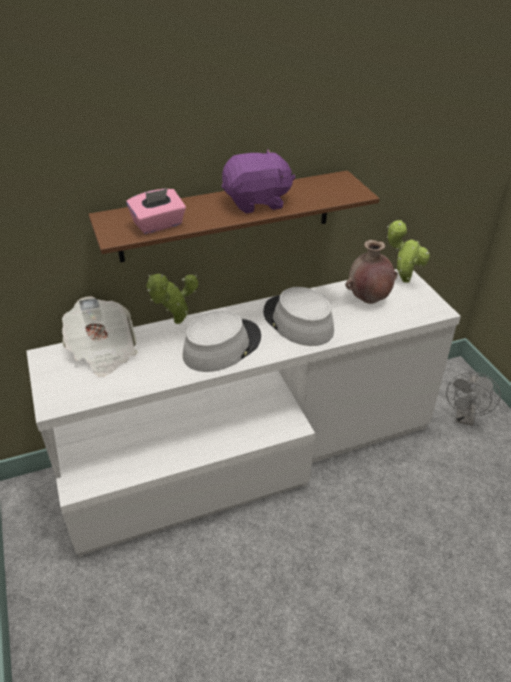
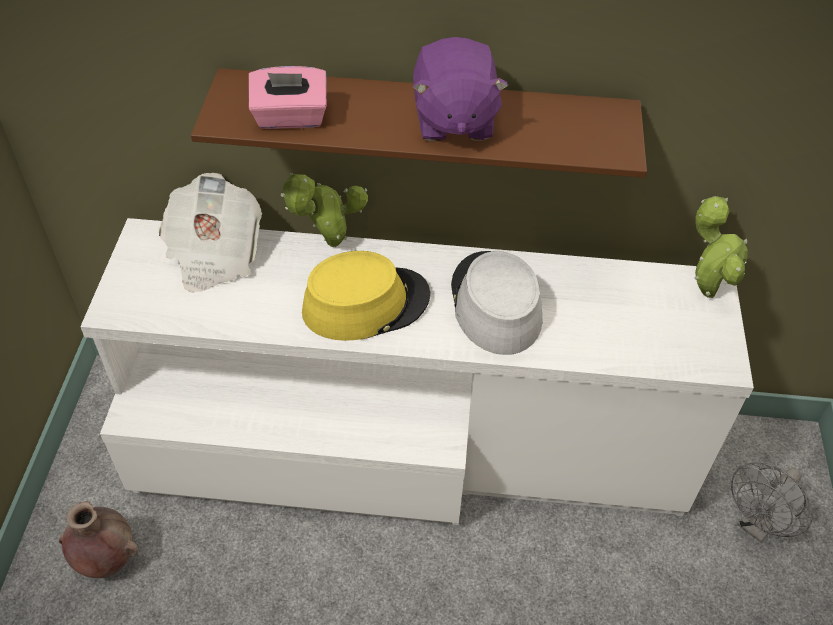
camera: 25 degrees right, 10 degrees up
grey hat [183,310,261,372] -> yellow hat [302,251,430,341]
purple plush toy [222,149,295,213] -> purple plush toy turned 75 degrees clockwise [413,37,509,142]
brown vase [345,240,398,304] -> brown vase moved to [59,501,138,578]

